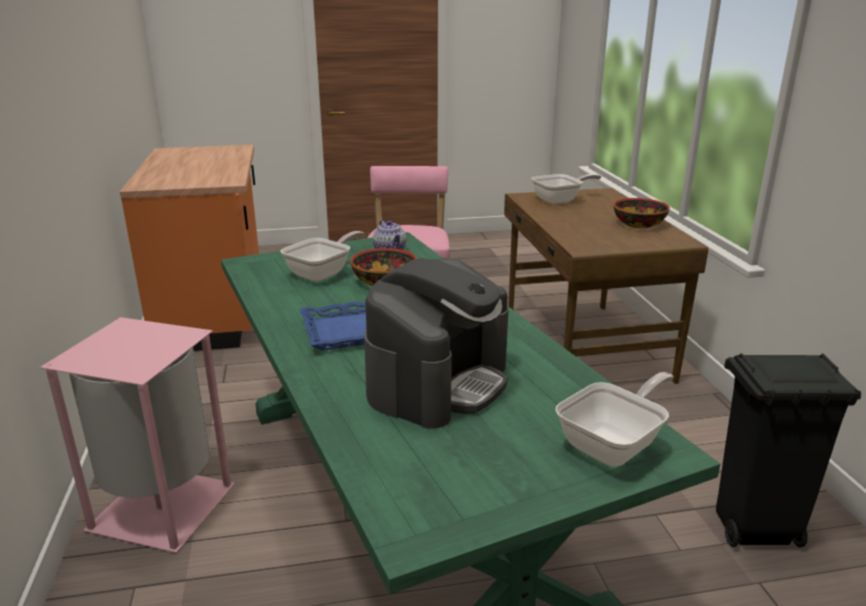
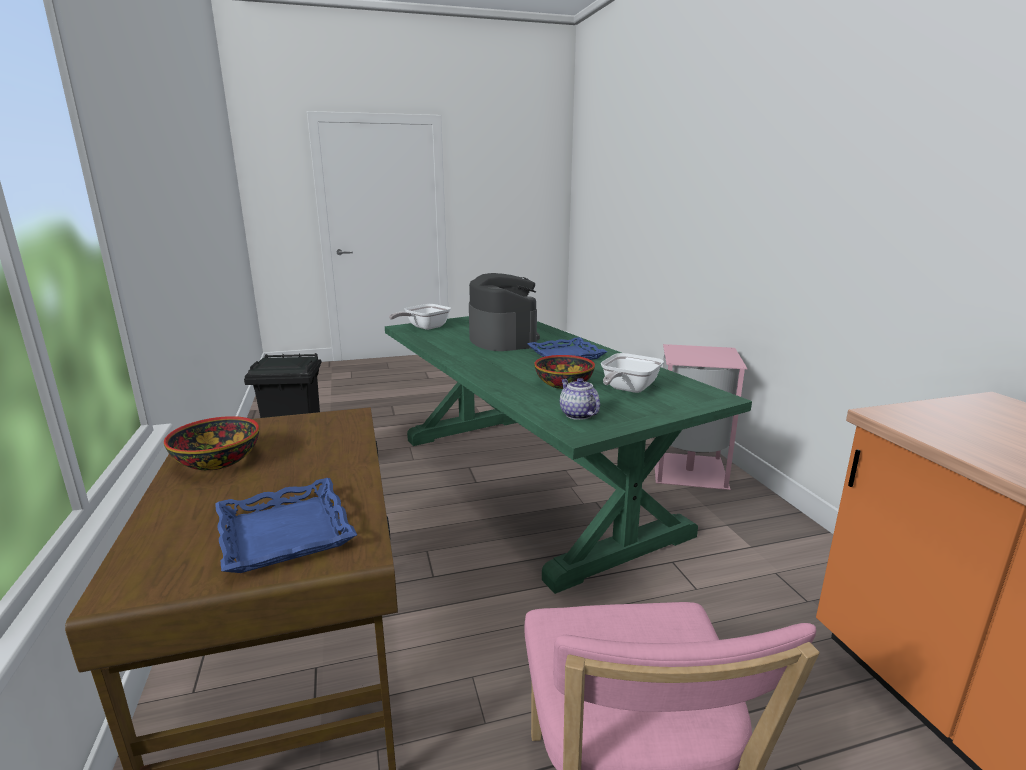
camera: 175 degrees right, 5 degrees down
coffee machine [364,258,509,429] -> coffee machine turned 135 degrees clockwise [469,273,540,351]
frying pan [531,174,601,204] -> blue tray [215,478,357,573]

